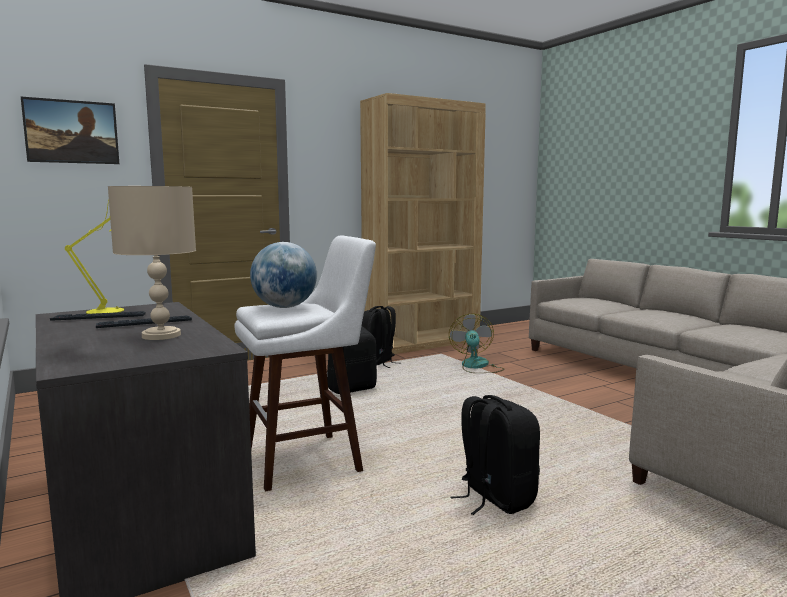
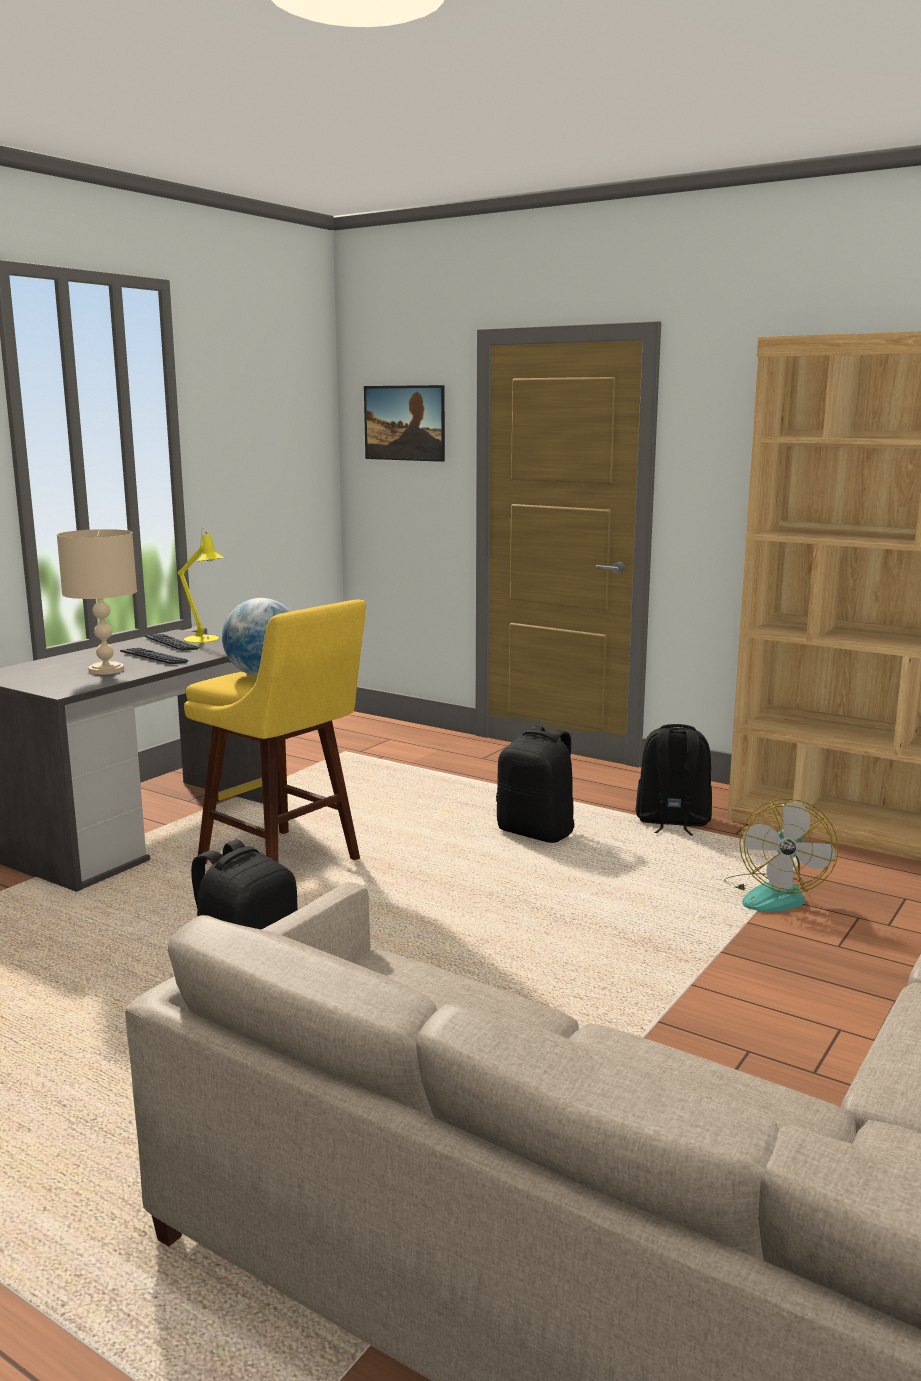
camera: 65 degrees right, 5 degrees up
white stool [234,235,376,492] -> yellow stool [184,600,366,864]
fan [449,314,504,373] -> fan turned 135 degrees clockwise [724,798,839,912]

